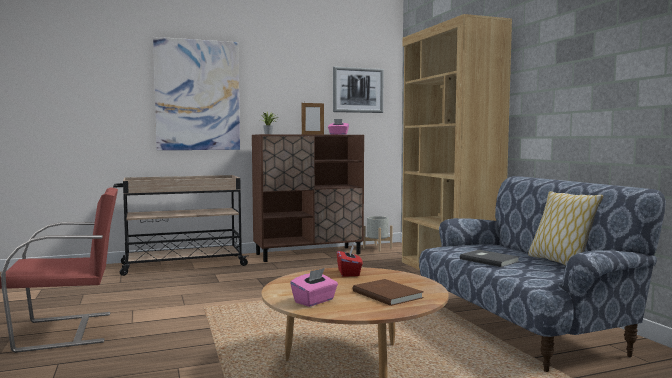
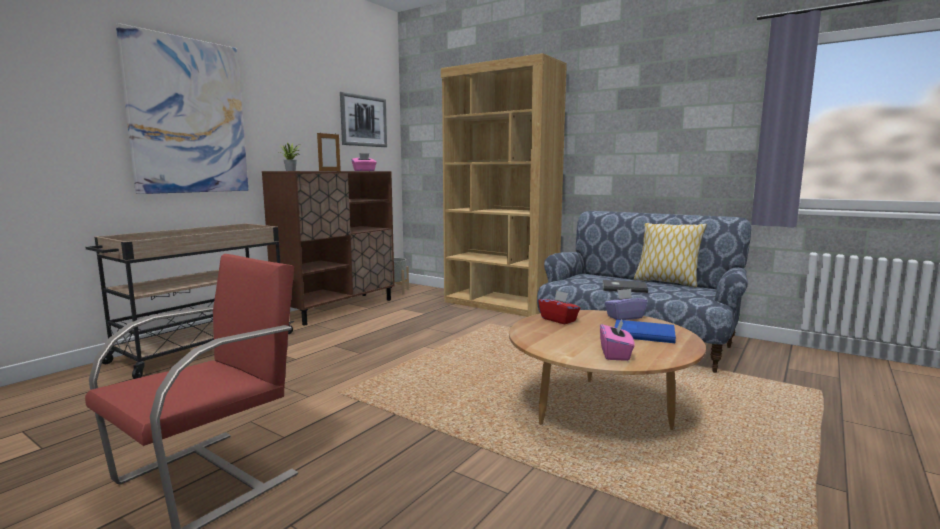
camera: 35 degrees left, 5 degrees up
brown book [353,279,424,306] -> blue book [614,320,676,343]
none -> purple tissue box [605,289,647,320]

